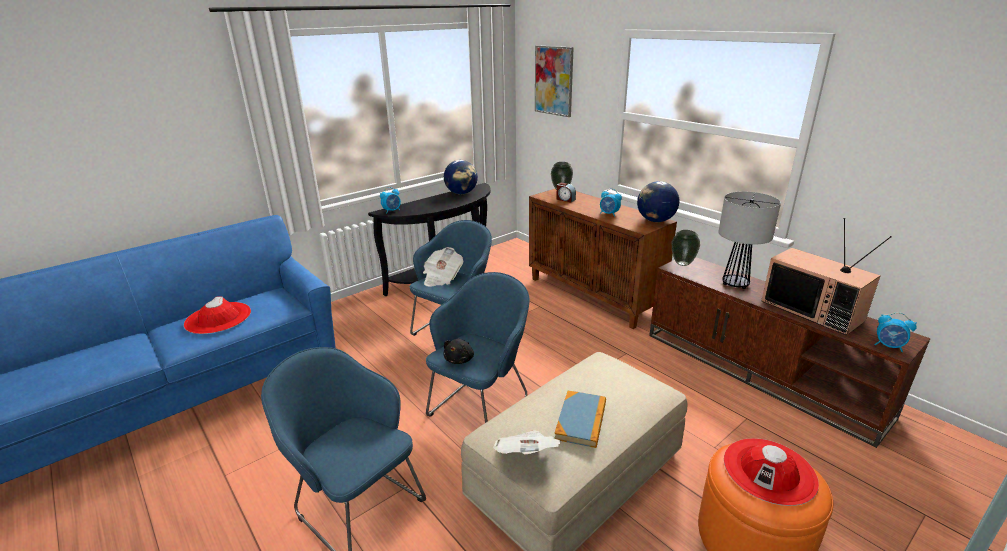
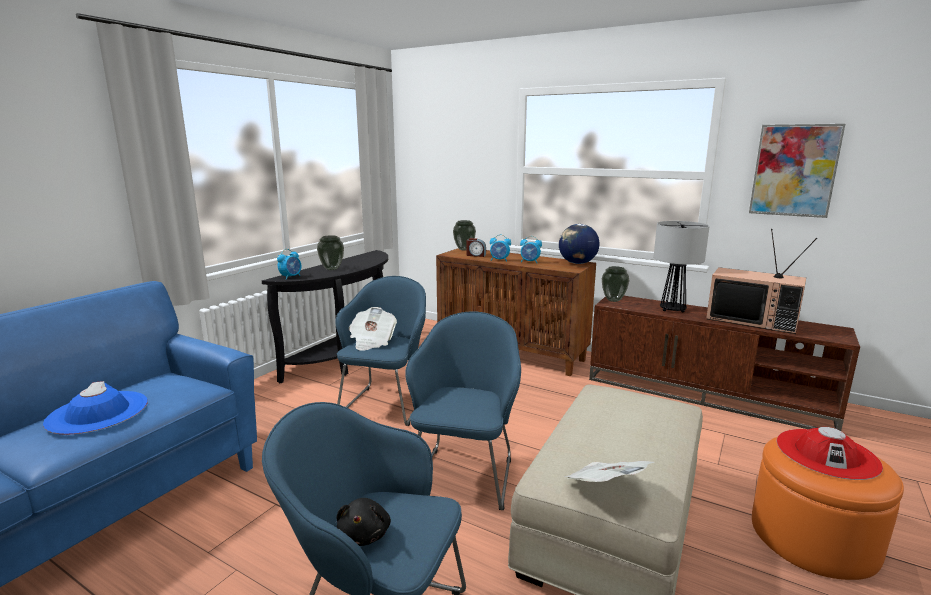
camera: 20 degrees left, 10 degrees down
red hat [184,297,251,334] -> blue hat [43,381,148,435]
globe [444,160,478,194] -> none
black plush toy [444,339,474,364] -> black plush toy moved to [336,498,391,546]
picture [535,45,574,117] -> picture moved to [749,124,845,218]
book [554,391,606,448] -> none
alarm clock [874,312,917,352] -> alarm clock moved to [490,234,511,262]
none -> vase [317,235,344,270]

